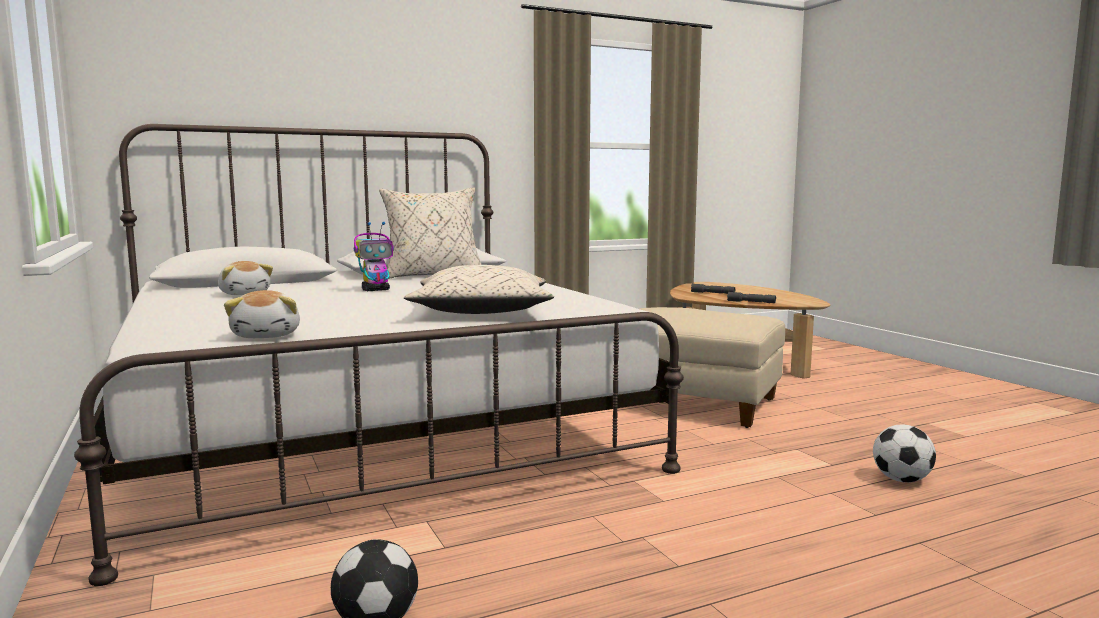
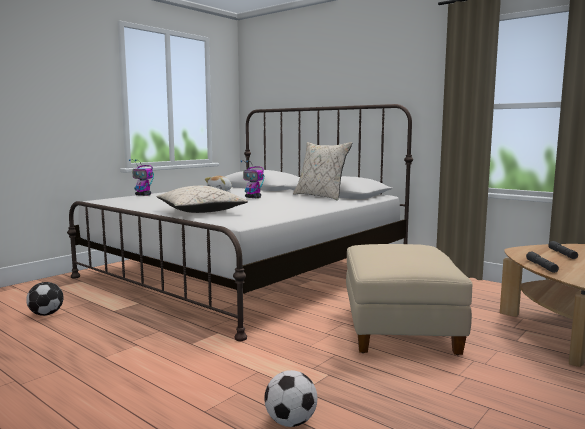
camera: 65 degrees right, 0 degrees up
plush toy [224,290,300,338] -> none
none -> toy robot [129,159,154,196]

